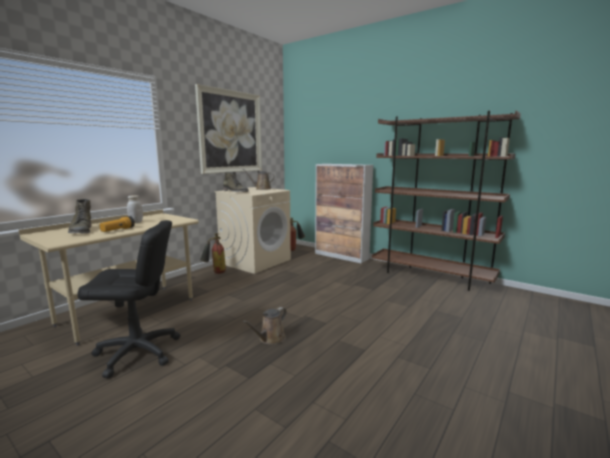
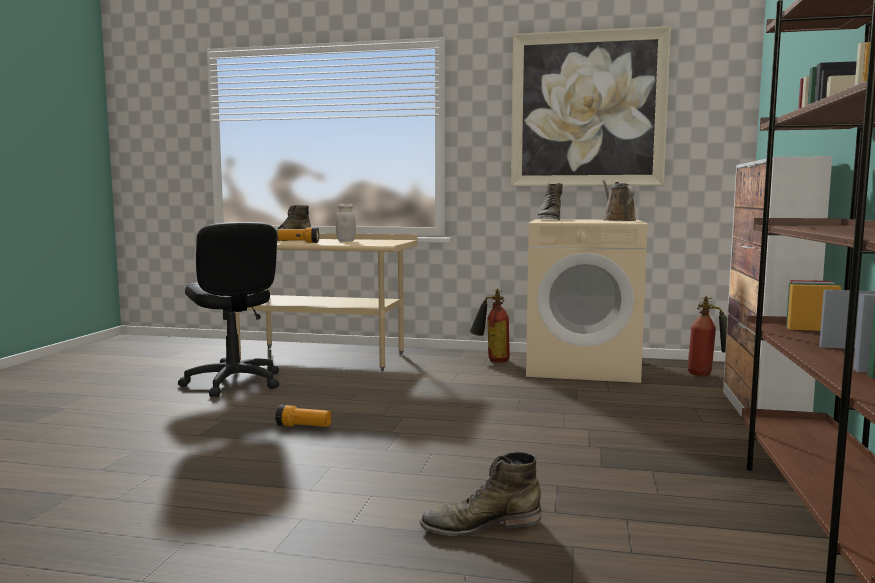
camera: 65 degrees right, 5 degrees down
brown watering can [242,307,287,345] -> flashlight [275,405,331,427]
none -> green boot [420,452,541,536]

